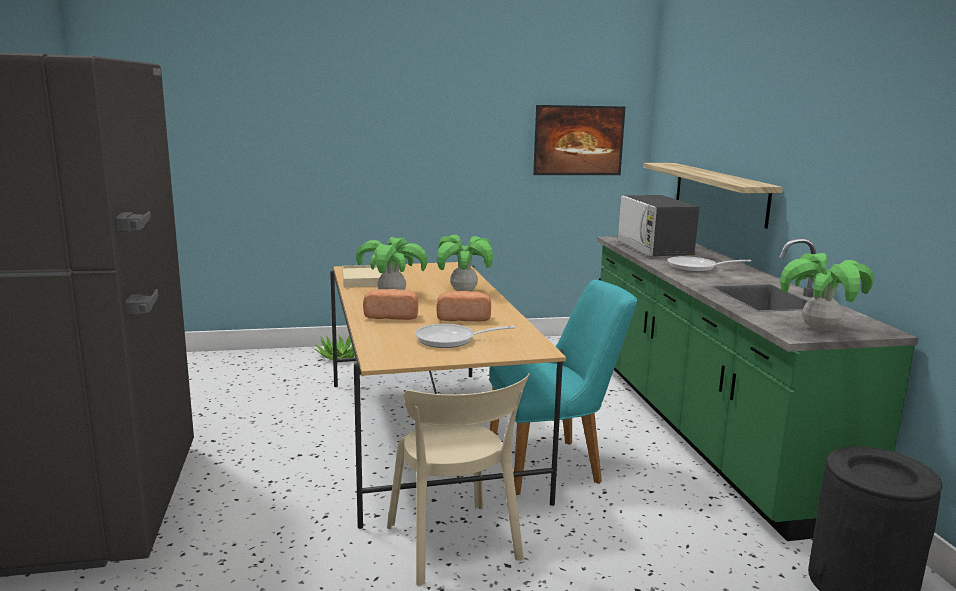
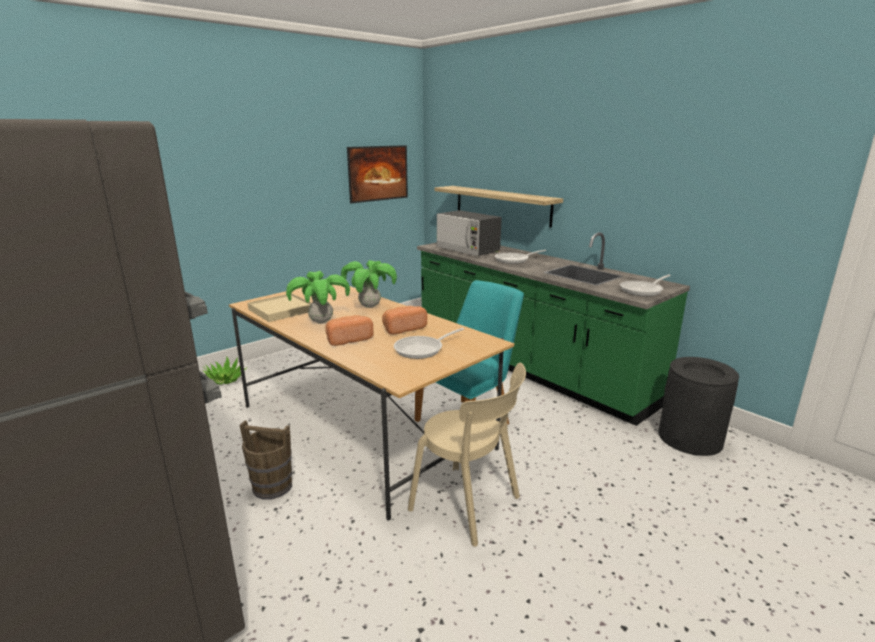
camera: 30 degrees left, 5 degrees up
potted plant [780,253,874,331] -> frying pan [620,274,671,296]
none -> brown bucket [240,420,292,500]

